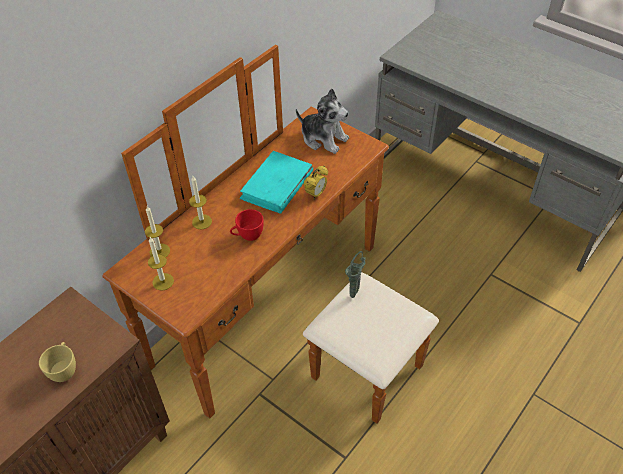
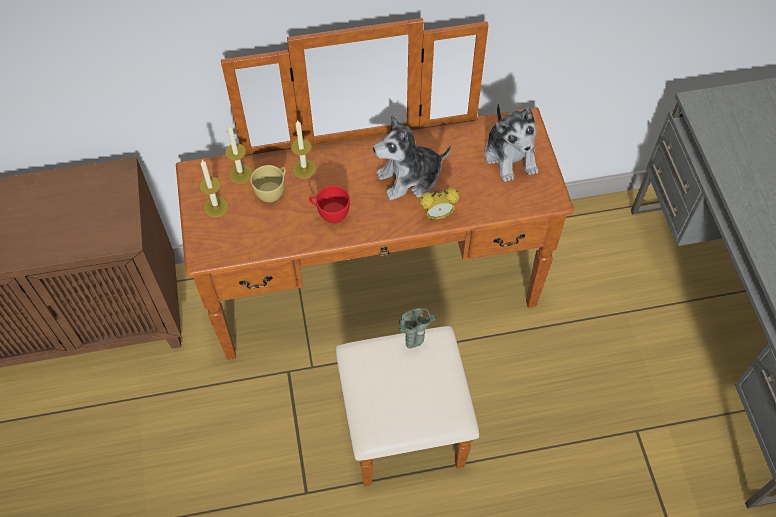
camera: 40 degrees right, 10 degrees up
yellow cup [39,342,76,382] -> yellow cup moved to [250,165,286,202]
turquoise book [240,151,313,214] -> plush toy [373,115,451,200]

